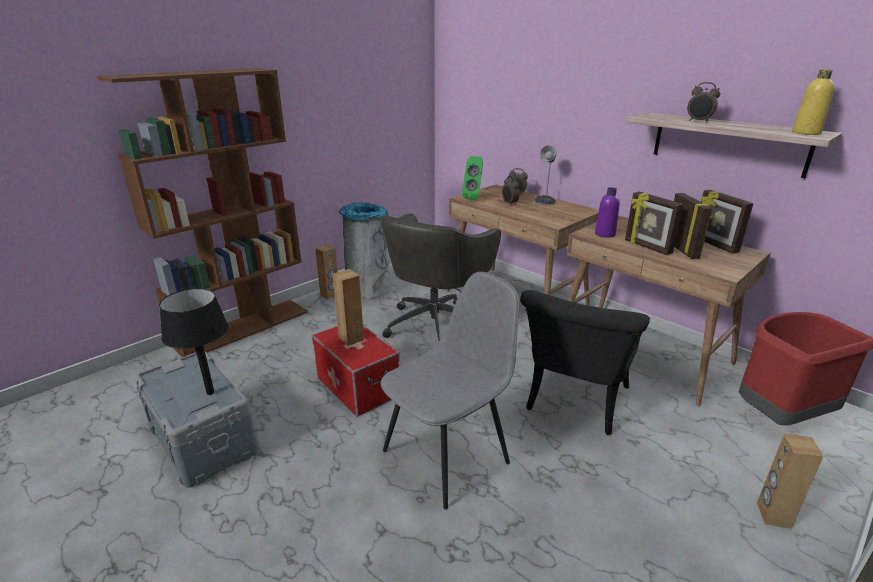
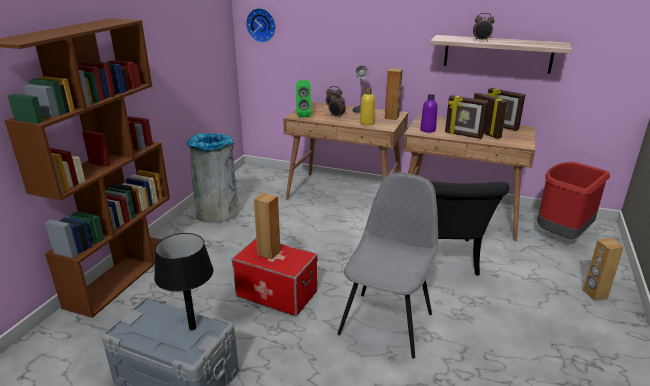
camera: 25 degrees left, 0 degrees up
brown speaker [315,245,338,300] -> brown speaker moved to [385,68,403,120]
grey office chair [380,213,501,341] -> none
yellow bottle [792,70,834,135] -> yellow bottle moved to [360,89,375,125]
none -> wall clock [246,8,276,43]

